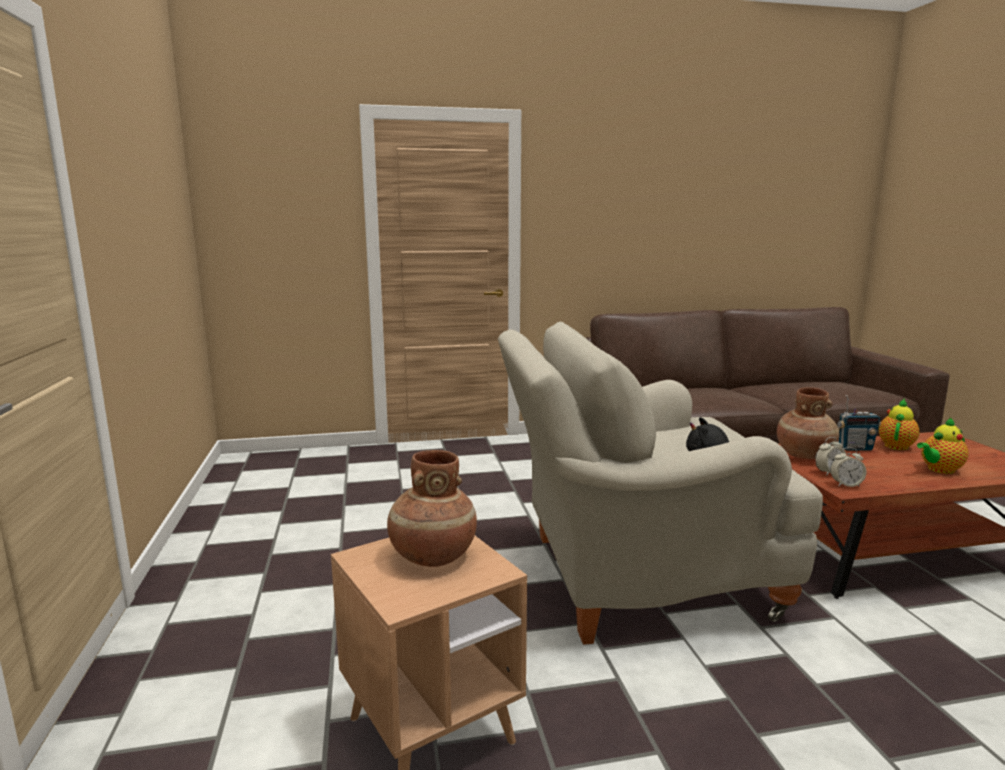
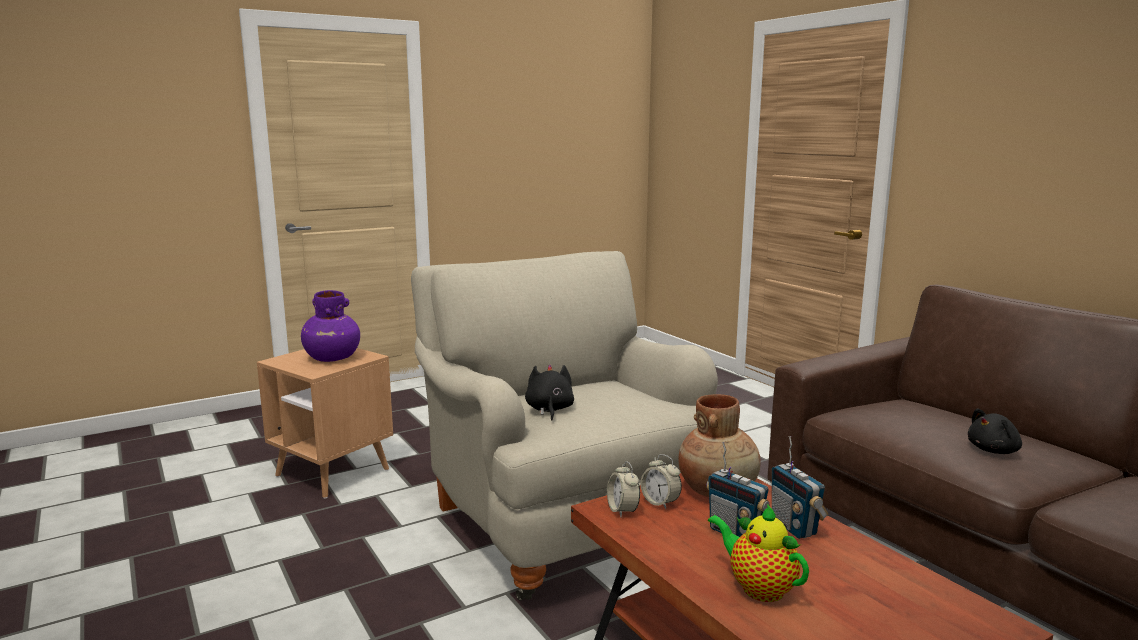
camera: 70 degrees right, 0 degrees up
brown vase [387,450,477,567] -> purple vase [301,290,360,362]
teapot [879,399,919,450] -> none
none -> radio [706,442,769,537]
none -> black plush toy [968,409,1022,454]

